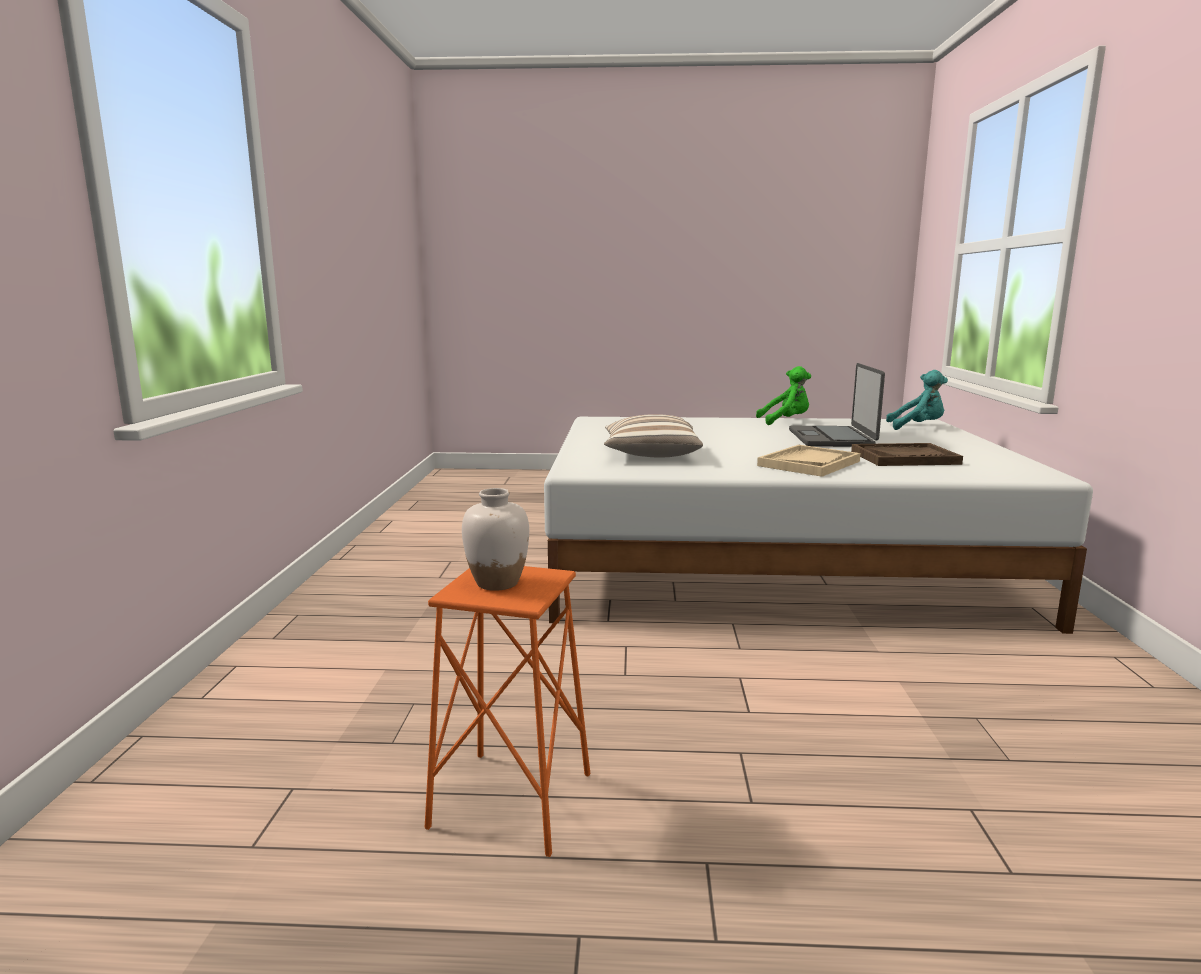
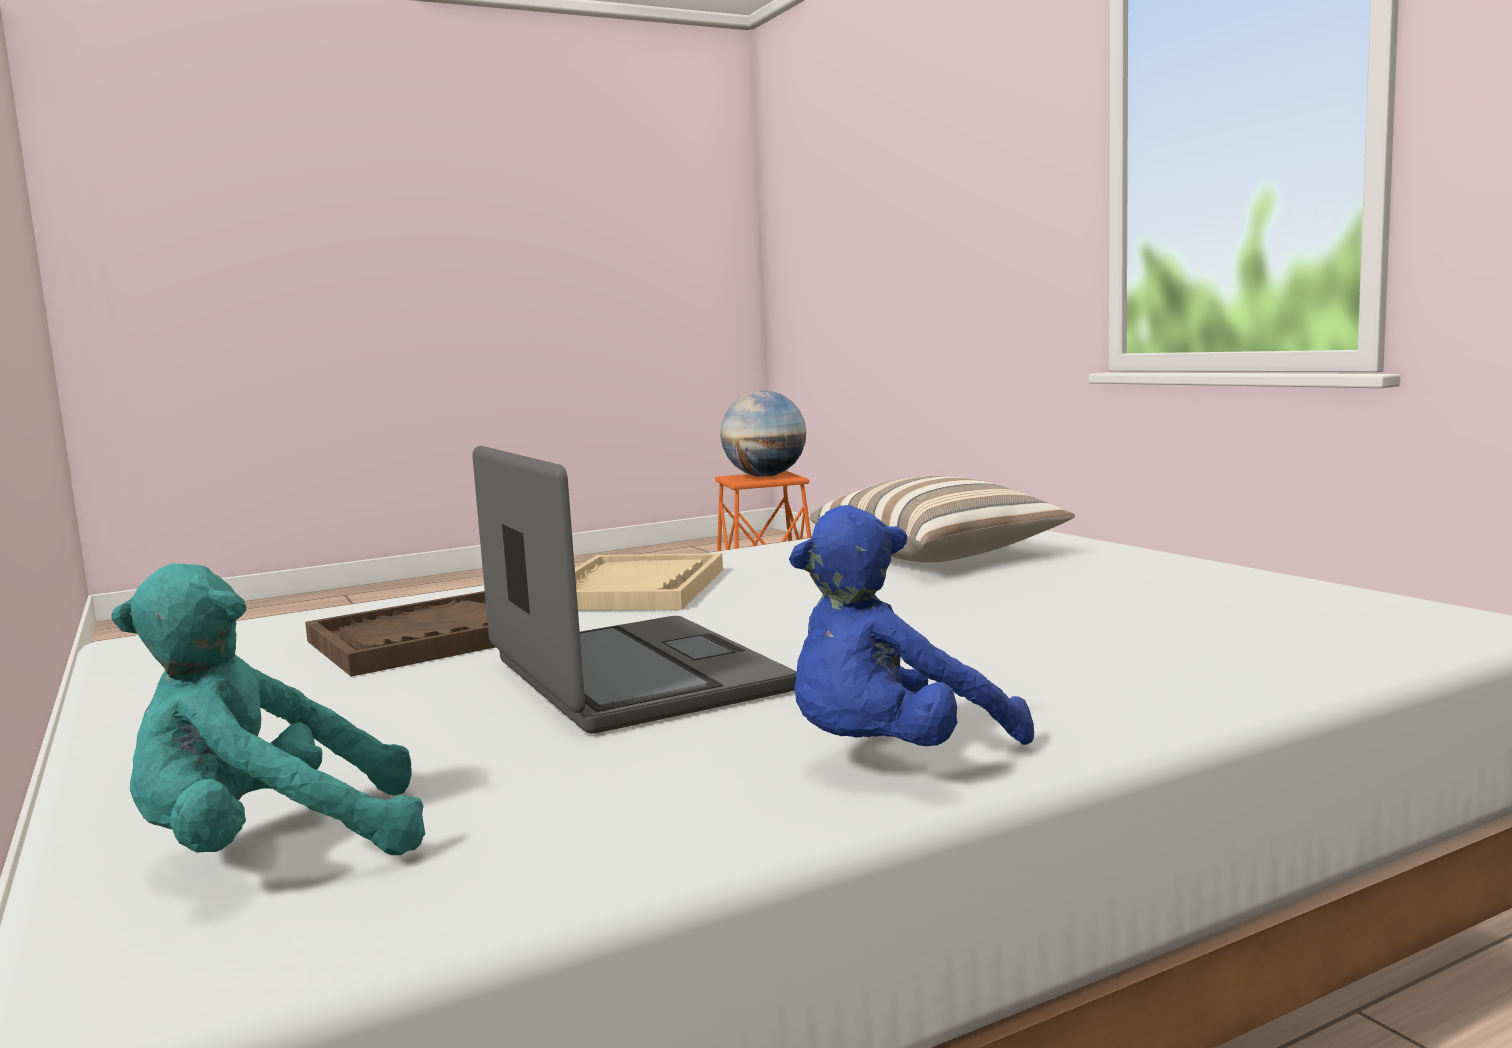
camera: 150 degrees right, 5 degrees down
white vase [462,488,529,591] -> globe [720,390,806,477]
green plush toy [756,366,811,425] -> blue plush toy [789,505,1034,746]

